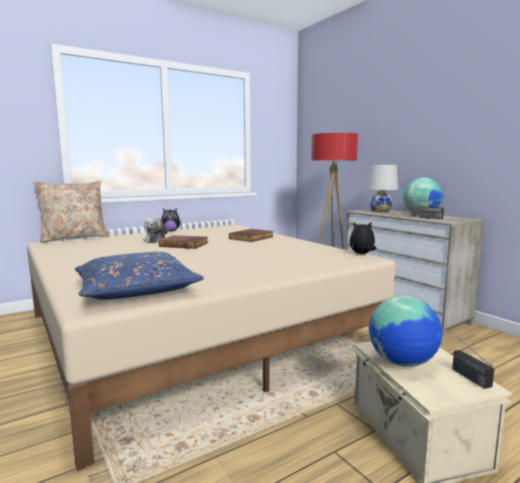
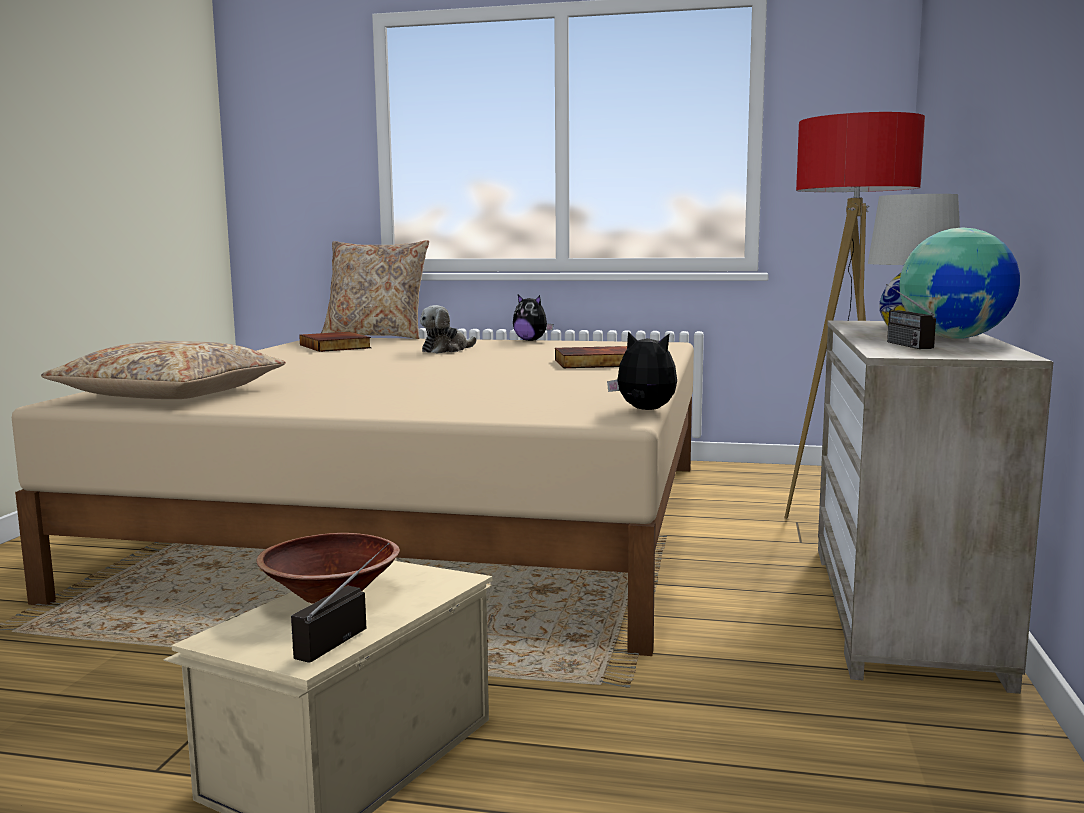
camera: 45 degrees right, 0 degrees up
blue pillow [75,252,204,300] -> beige pillow [41,341,286,399]
book [159,235,208,249] -> book moved to [299,332,371,352]
globe [369,296,442,367] -> brown bowl [256,533,400,604]

